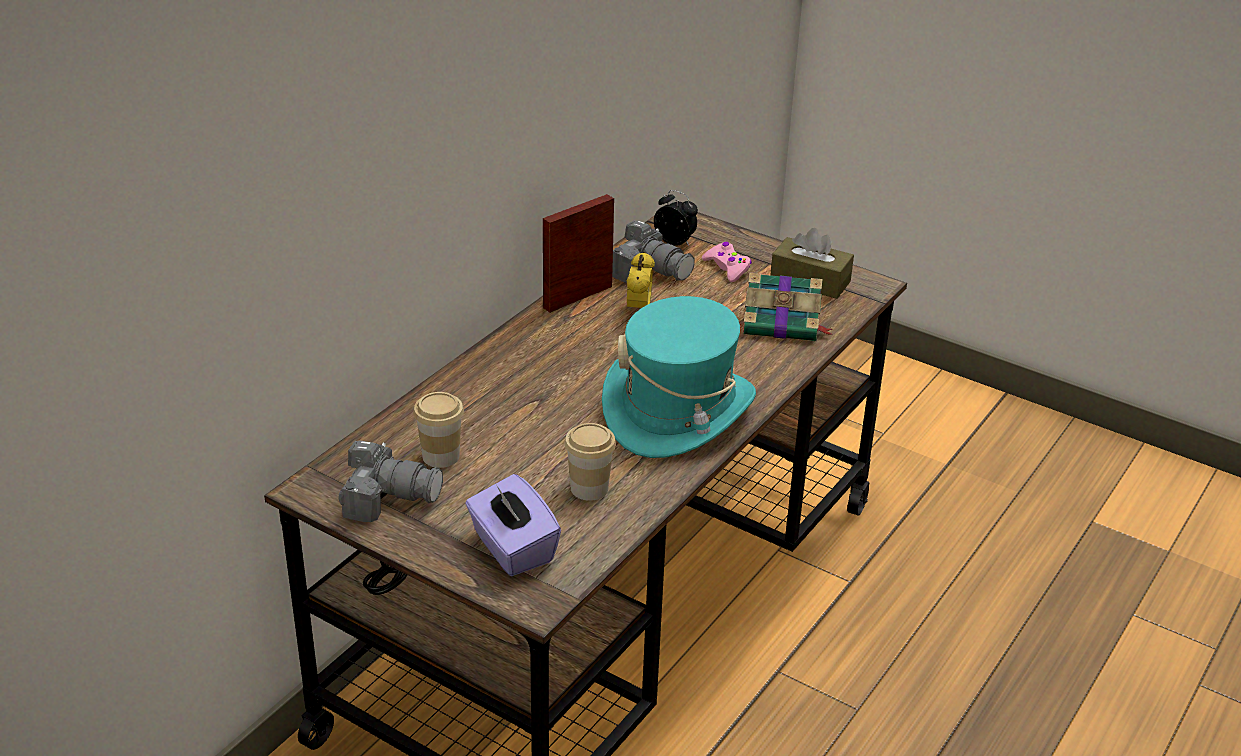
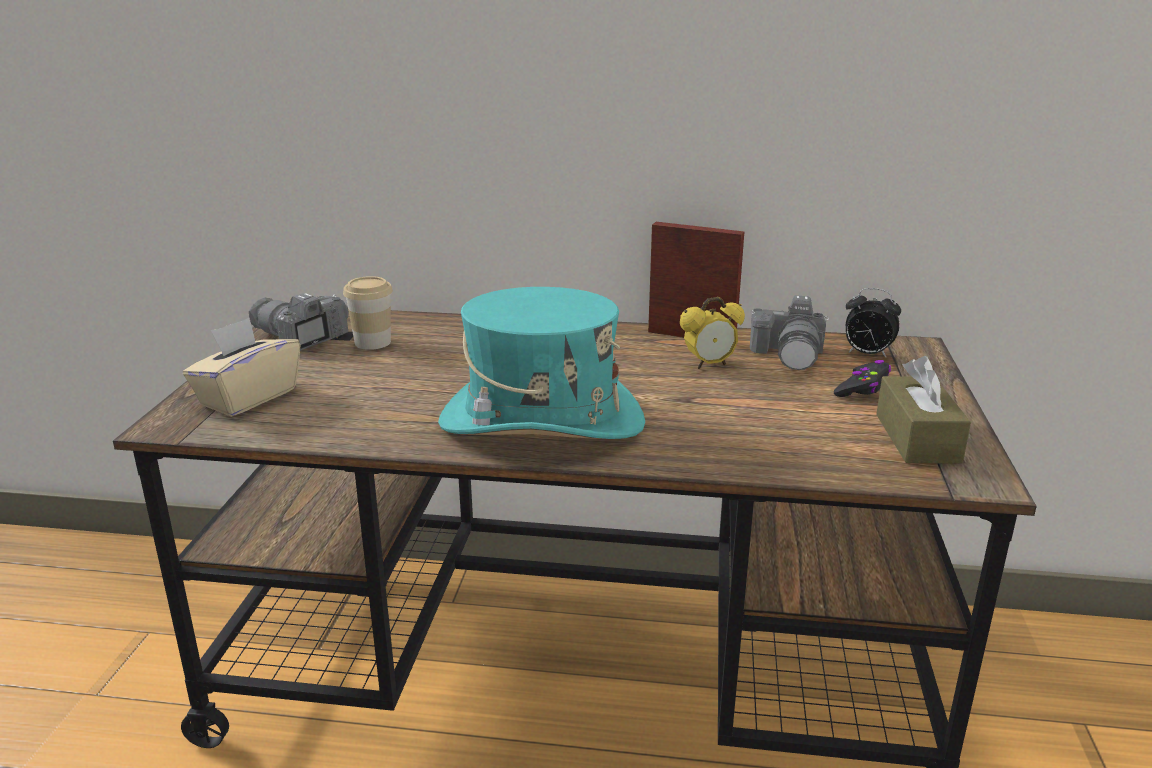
camera: 65 degrees right, 10 degrees down
camera [339,440,443,522] -> camera turned 135 degrees clockwise [249,293,349,351]
purple tissue box [465,474,561,576] -> beige tissue box [183,318,300,417]
cup [564,423,616,501] -> none
alarm clock [654,190,698,246] -> alarm clock turned 105 degrees clockwise [846,288,901,357]
pink game controller [702,242,752,282] -> black game controller [834,360,891,397]
book [743,272,832,341] -> none

